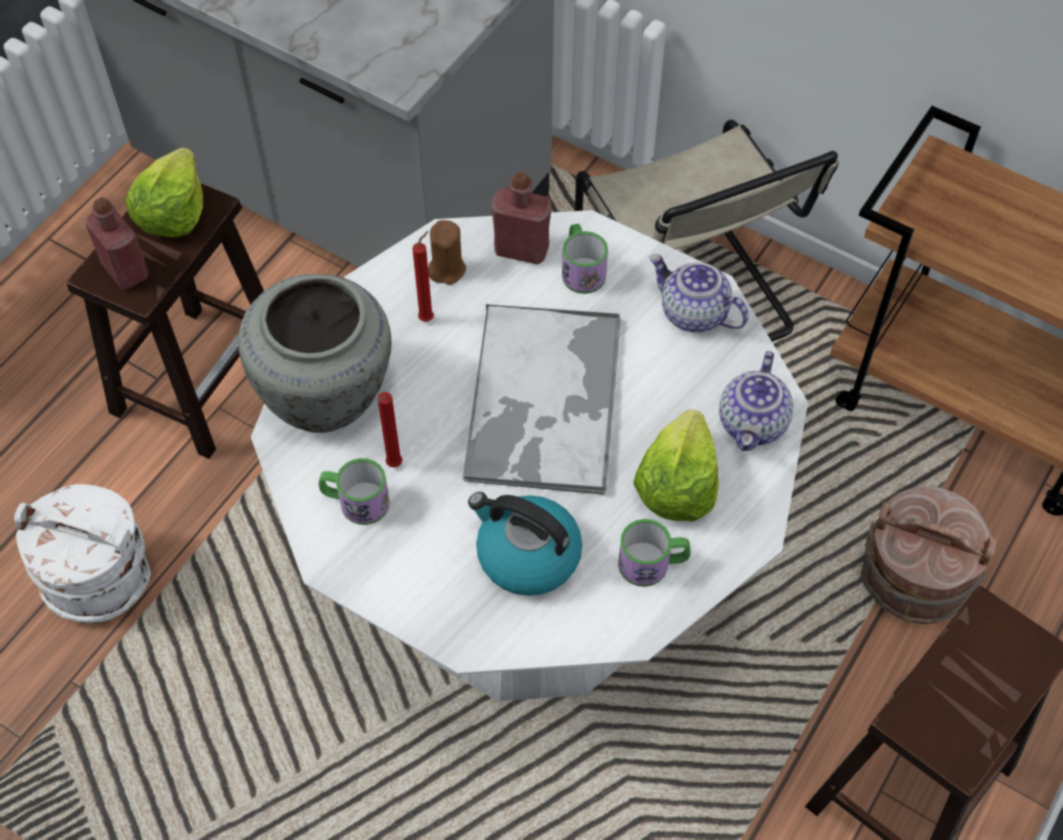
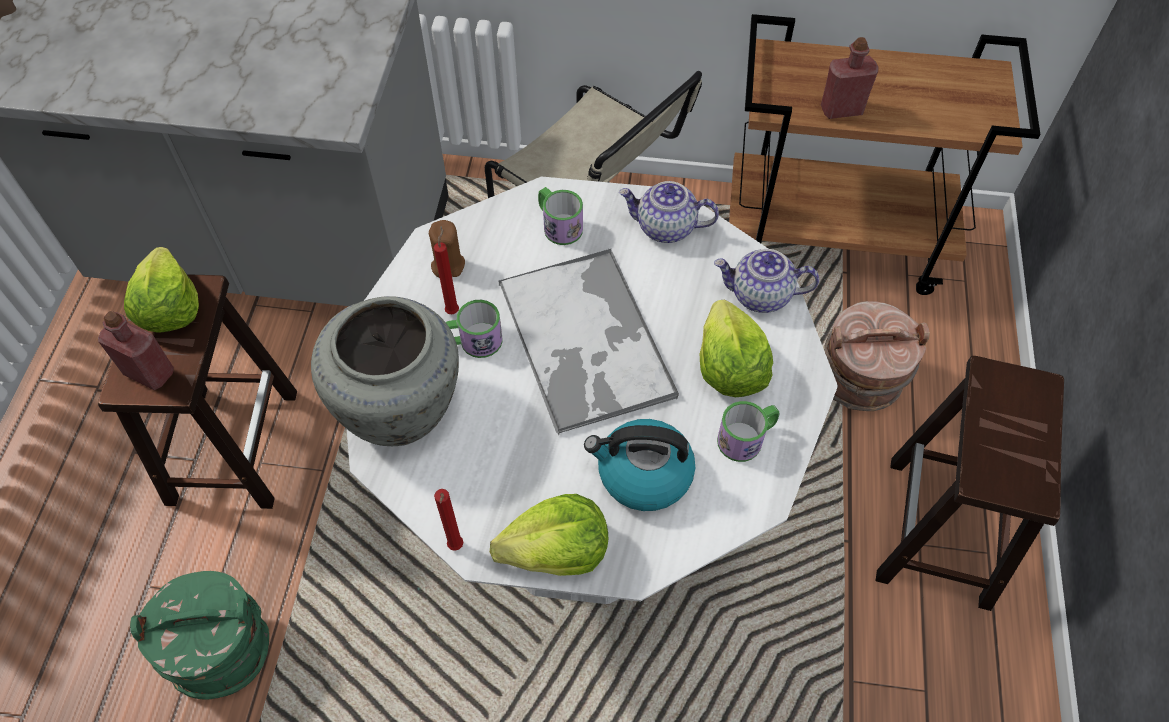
camera: 25 degrees left, 0 degrees up
white bucket [14,484,151,623] -> green bucket [130,571,269,700]
mug [319,458,390,525] -> mug moved to [446,300,503,358]
red candle [378,392,403,467] -> red candle moved to [434,489,464,551]
red bottle [491,172,552,265] -> red bottle moved to [821,37,879,119]
teapot [719,351,793,451] -> teapot turned 105 degrees clockwise [714,249,819,313]
none -> lettuce [490,494,608,576]

